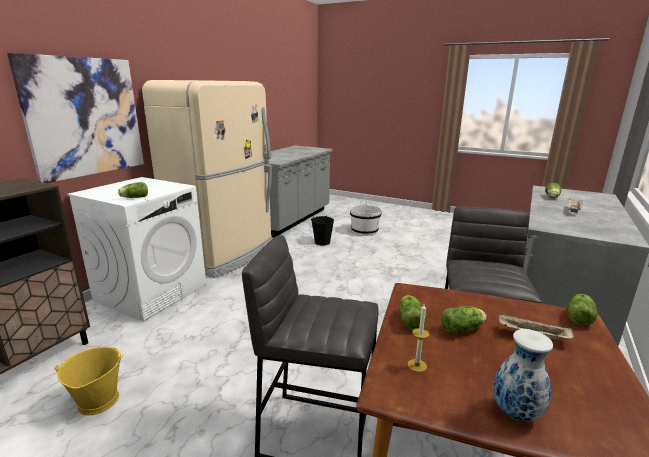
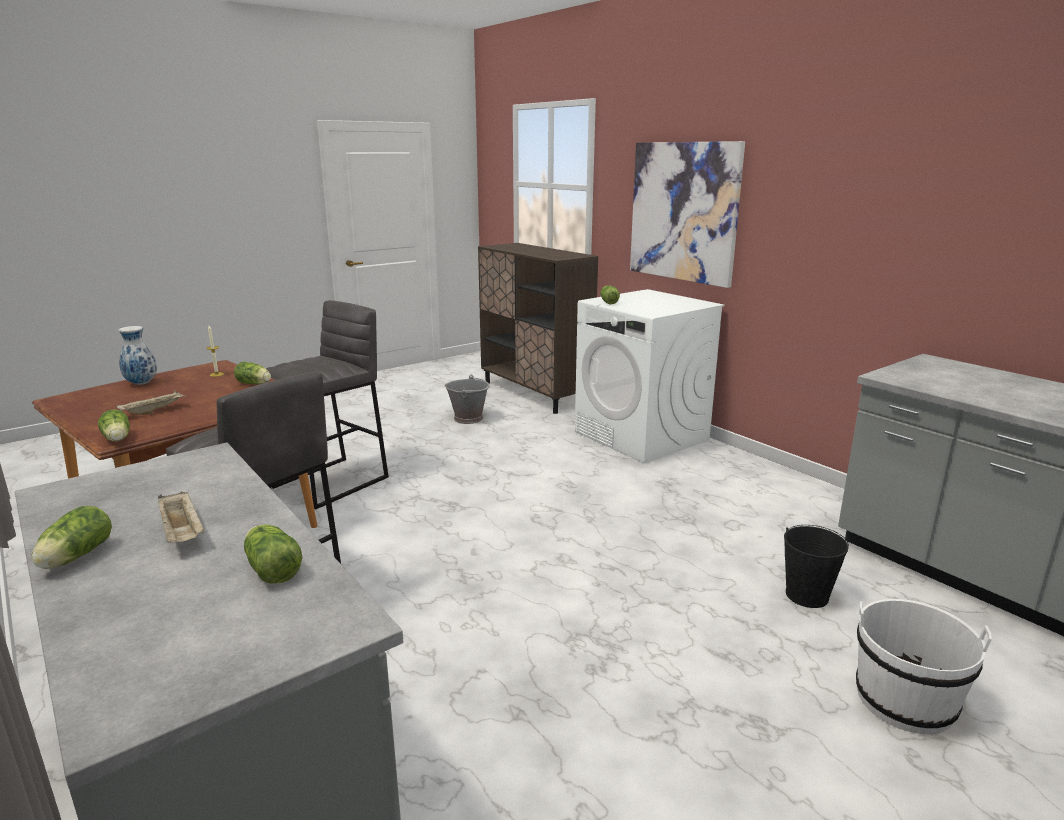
camera: 115 degrees right, 0 degrees up
yellow bucket [54,347,123,415] -> grey bucket [444,375,490,424]
beige fridge [142,80,273,278] -> none
lettuce [441,306,487,334] -> lettuce moved to [32,506,112,569]

